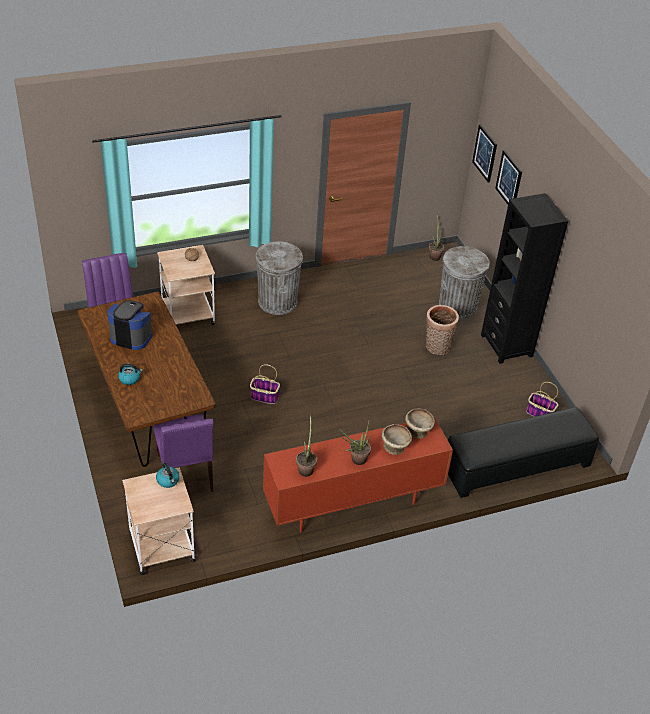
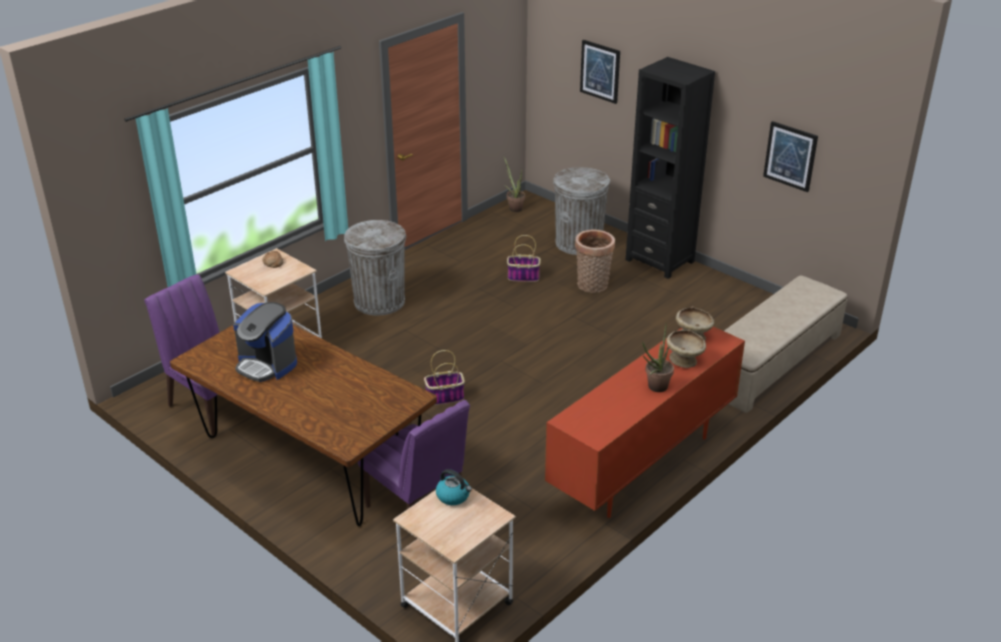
camera: 25 degrees left, 10 degrees down
coffee machine [107,300,152,350] -> coffee machine turned 135 degrees counterclockwise [233,302,297,382]
kettle [118,364,143,385] -> none
potted plant [296,414,317,477] -> none
black bench [448,407,599,498] -> beige bench [724,276,847,413]
picture [472,124,497,182] -> picture moved to [763,121,818,192]
basket [526,382,558,417] -> basket moved to [507,235,541,282]

